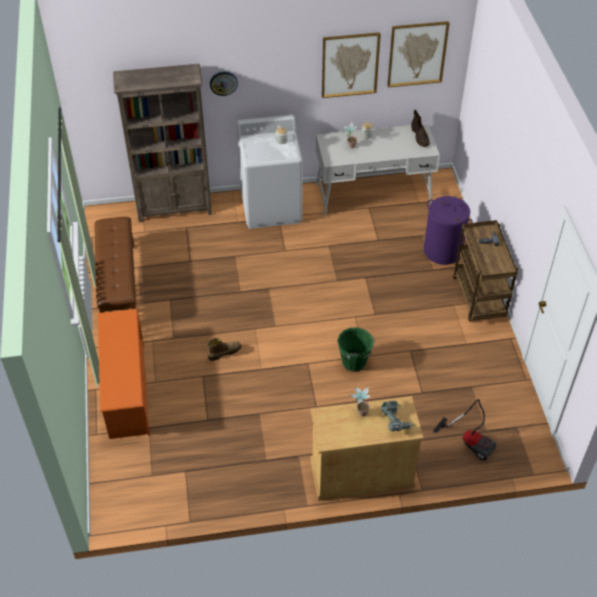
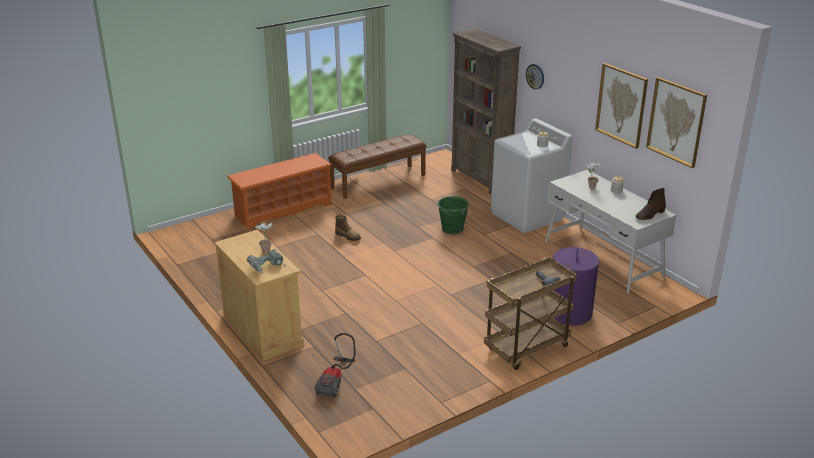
camera: 65 degrees right, 20 degrees down
green bucket [337,327,375,372] -> green bucket moved to [436,196,469,234]

